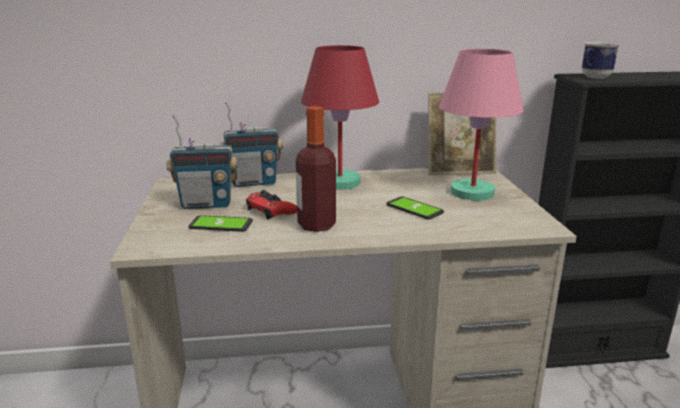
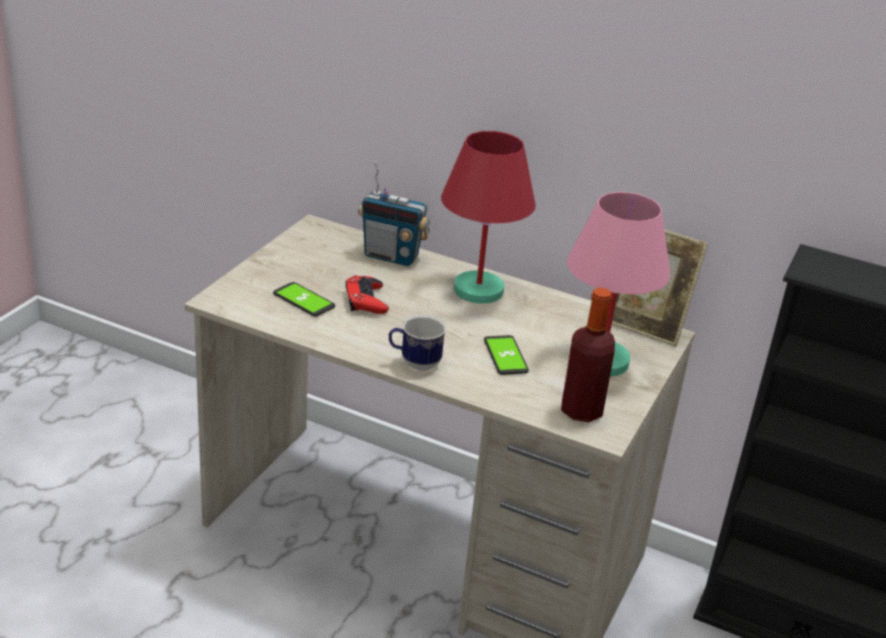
camera: 30 degrees right, 10 degrees up
radio [166,115,238,209] -> none
bottle [296,106,336,232] -> bottle moved to [561,288,615,422]
mug [582,42,620,79] -> mug moved to [389,315,446,371]

